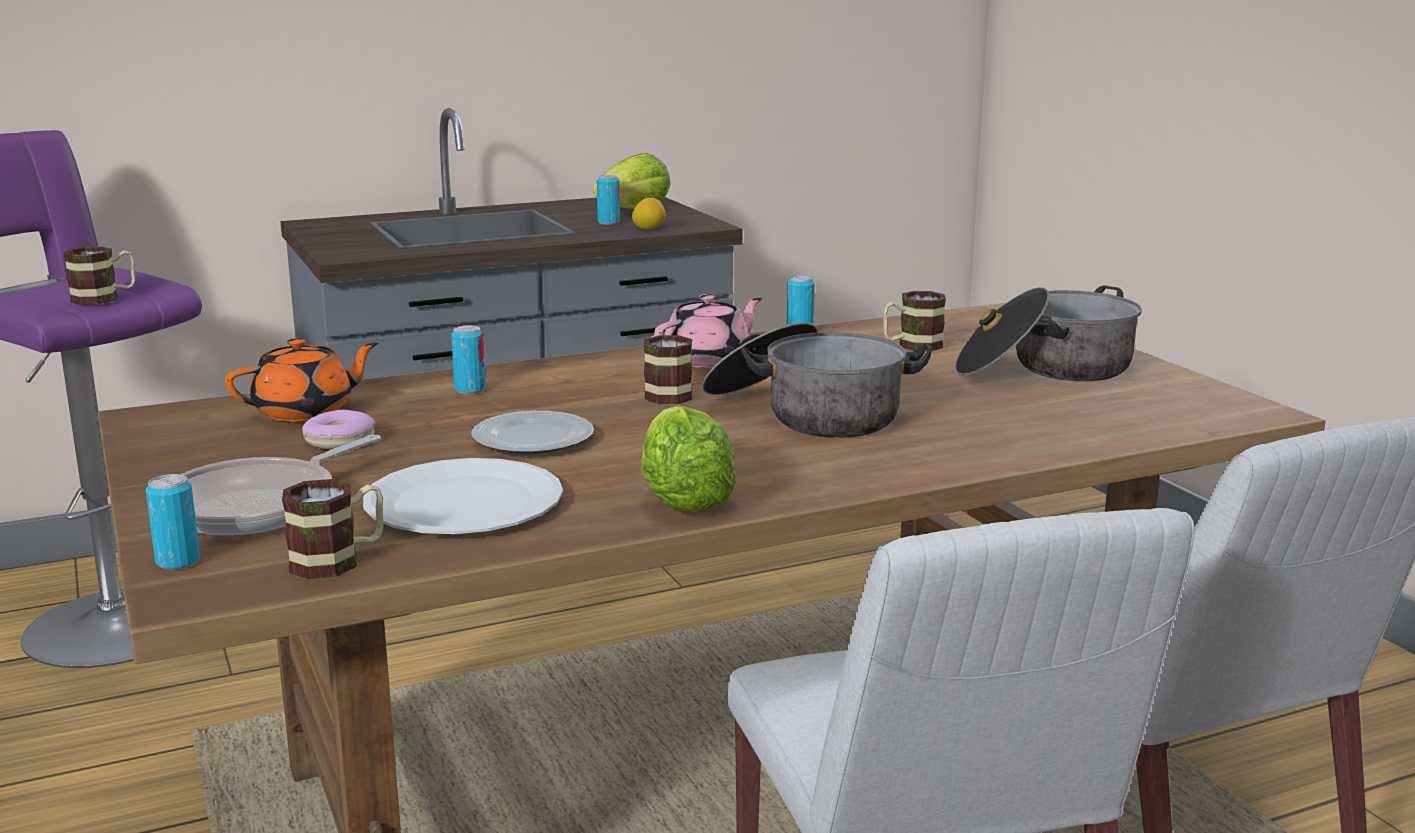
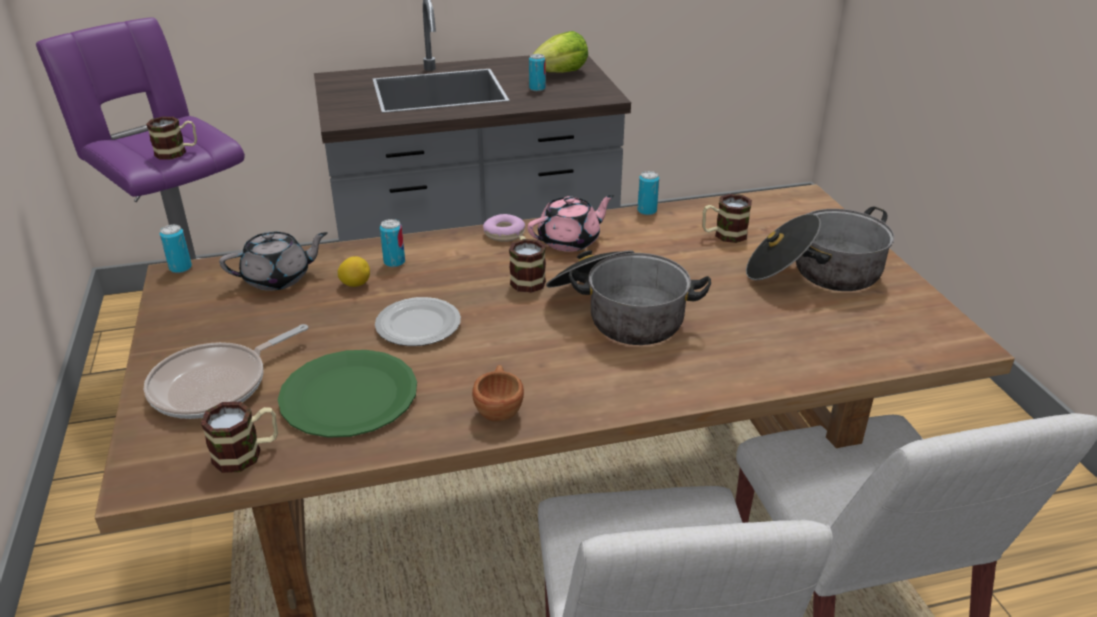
camera: 10 degrees right, 15 degrees up
can [146,474,200,570] -> can moved to [160,225,192,273]
orange teapot [225,338,378,422] -> grey teapot [219,231,328,291]
donut [302,410,375,449] -> donut moved to [483,214,525,242]
white plate [363,458,563,534] -> green plate [278,350,417,438]
lemon [632,198,665,229] -> lemon moved to [338,256,370,287]
lettuce [641,405,737,512] -> brown cup [472,365,524,422]

